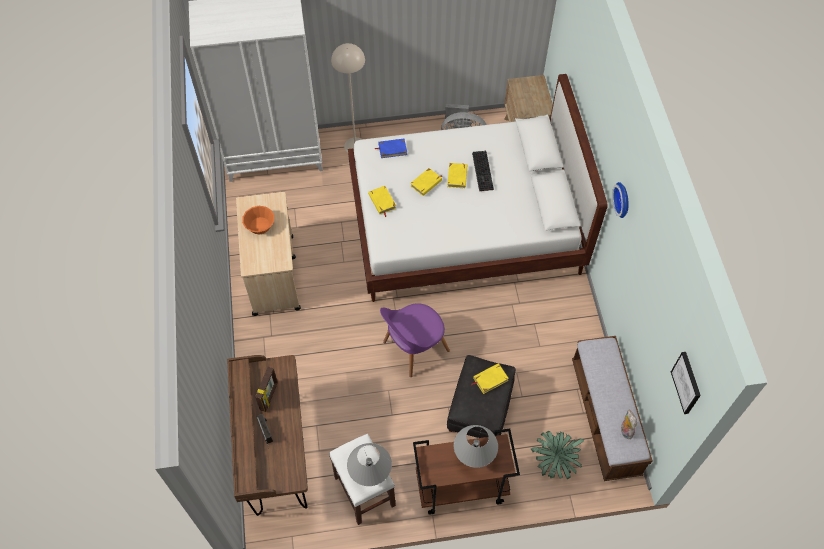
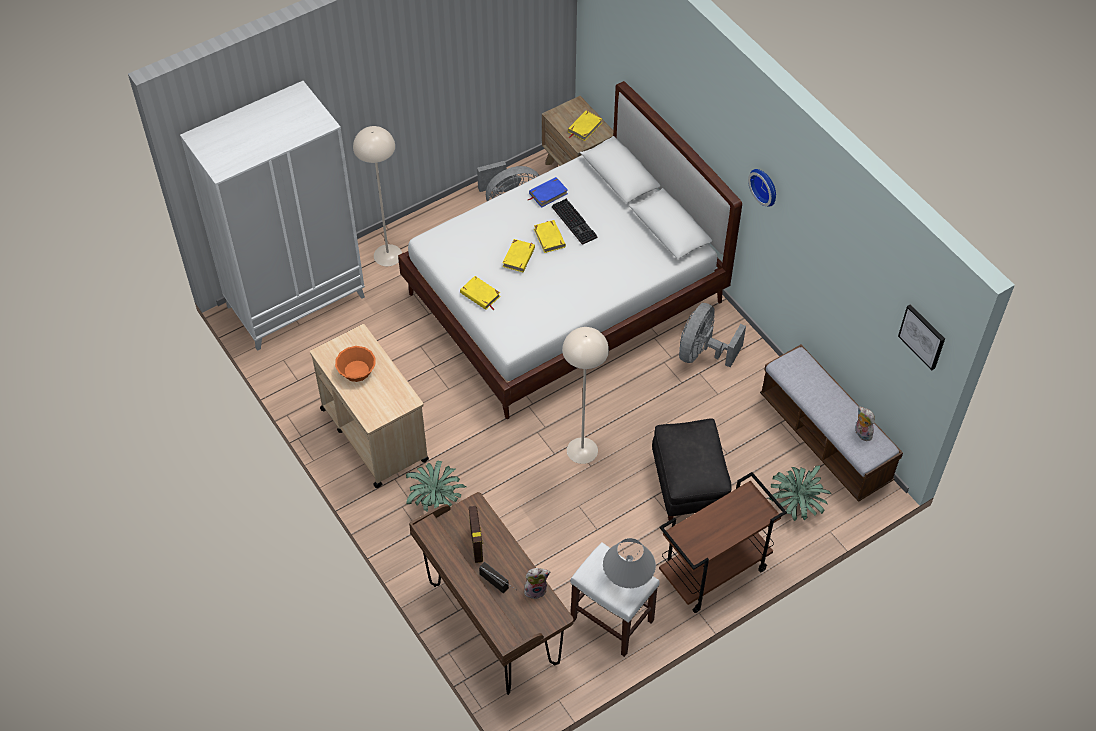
camera: 25 degrees left, 5 degrees down
blue book [375,139,407,158] -> blue book moved to [527,177,568,208]
purple chair [380,303,450,377] -> beige floor lamp [562,327,609,464]
grey table lamp [454,425,498,468] -> none
yellow book [472,363,509,394] -> yellow book moved to [568,111,602,141]
none -> potted plant [406,460,466,512]
none -> plush toy [524,568,551,599]
none -> grey fan [679,303,746,368]

